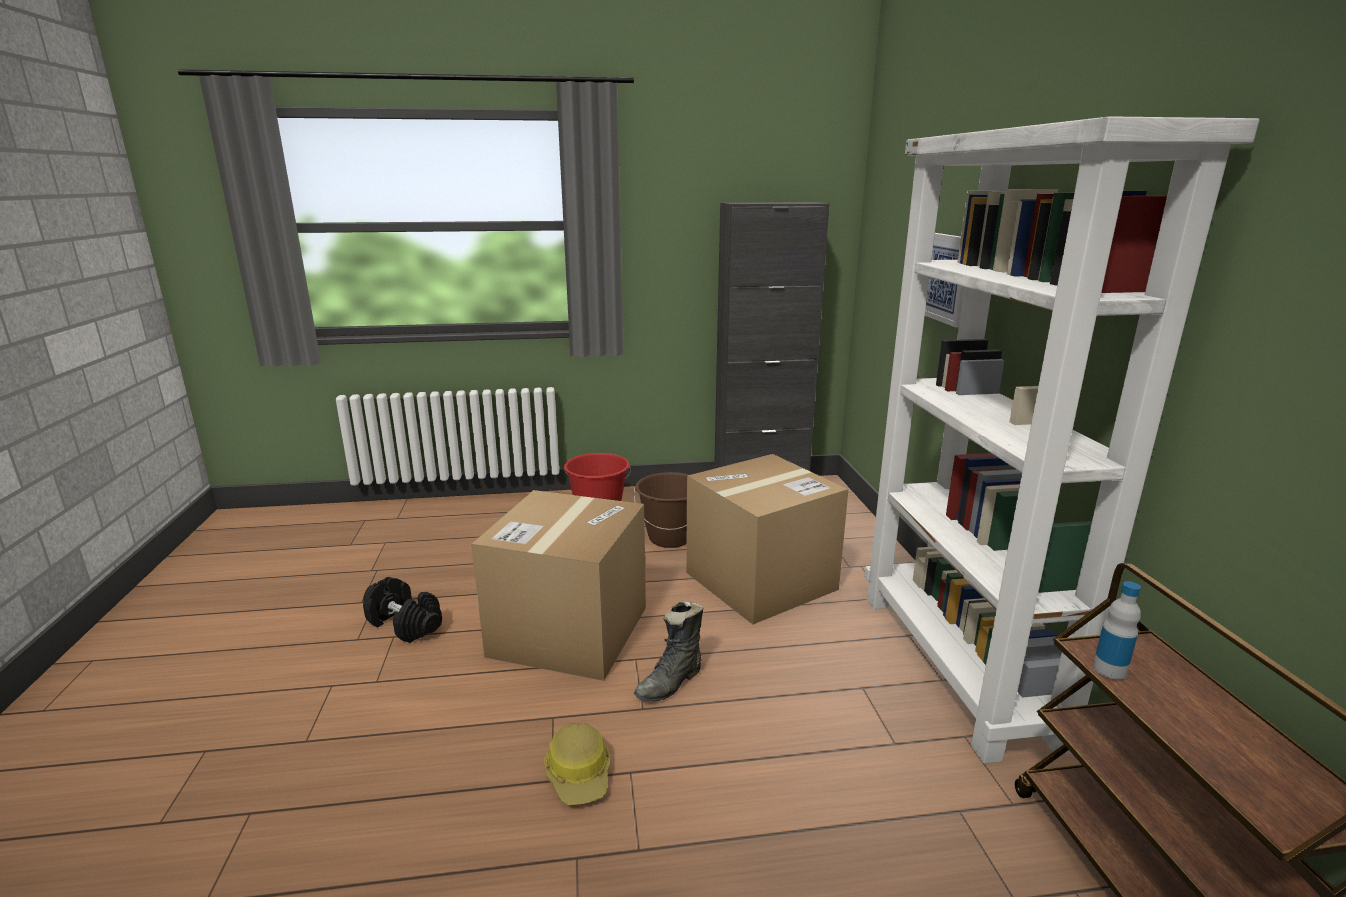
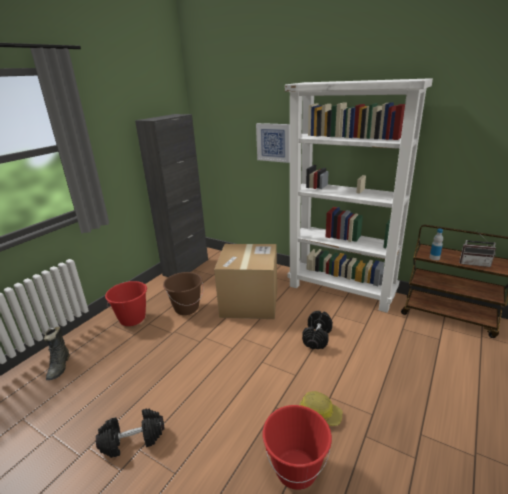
camera: 50 degrees left, 5 degrees up
cardboard box [471,490,646,681] -> none
black boot [634,600,703,701] -> black boot moved to [44,327,69,380]
none -> red bucket [263,405,332,490]
none -> black dumbbell [302,311,333,349]
none -> radio [459,232,496,267]

